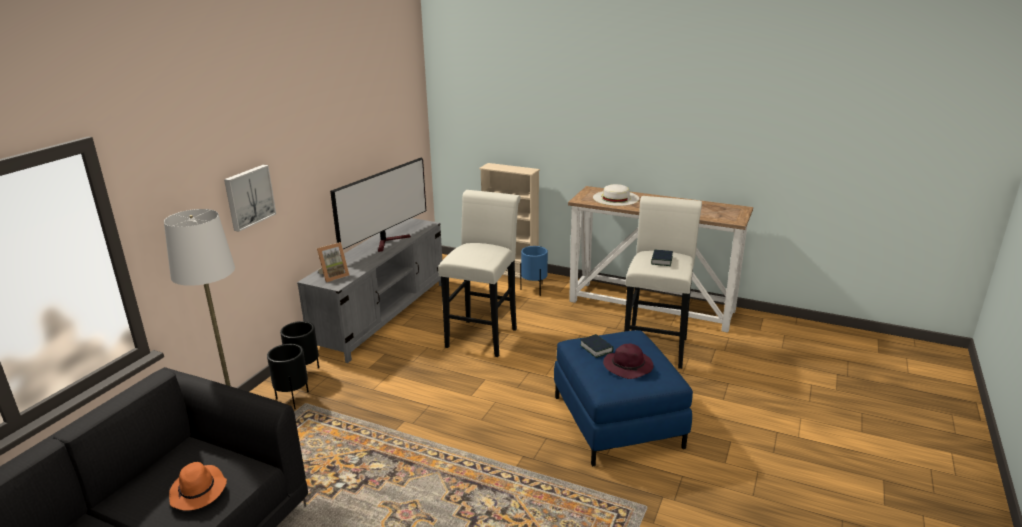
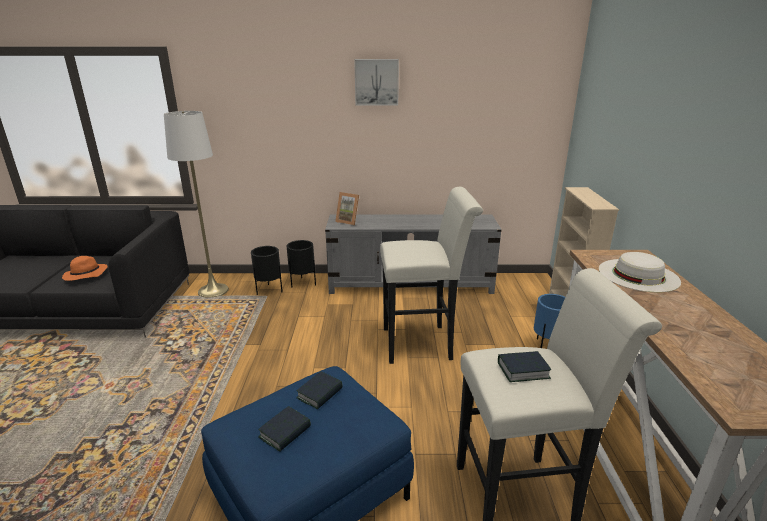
camera: 65 degrees right, 0 degrees up
picture [224,165,276,232] -> picture moved to [354,59,399,106]
television [330,157,426,252] -> none
purple hat [603,344,653,379] -> book [258,406,311,452]

